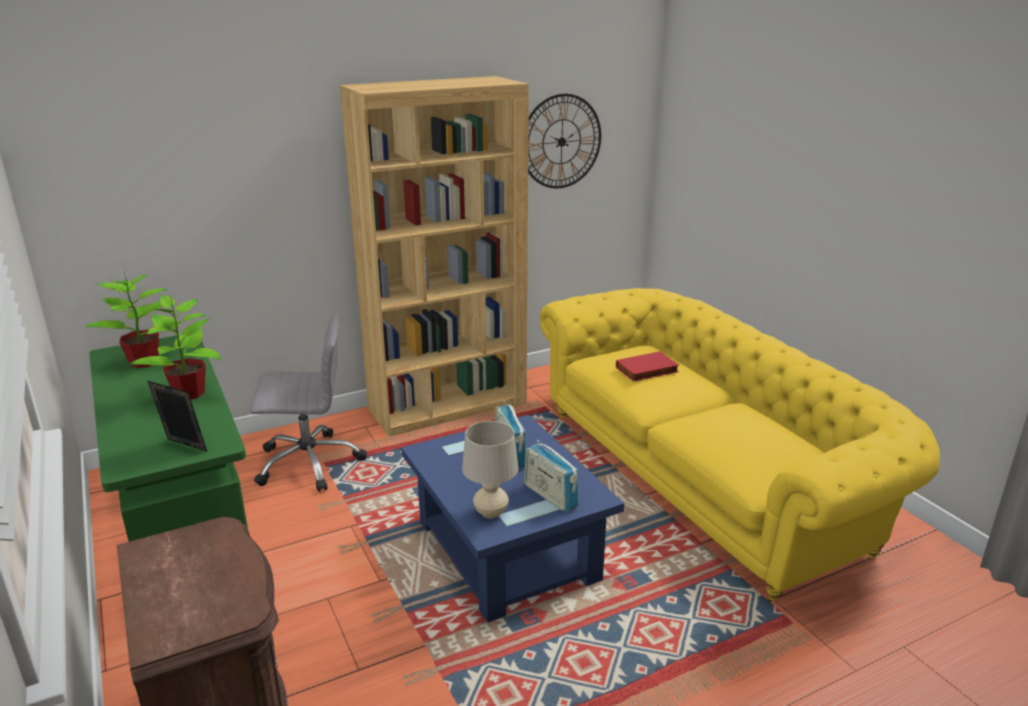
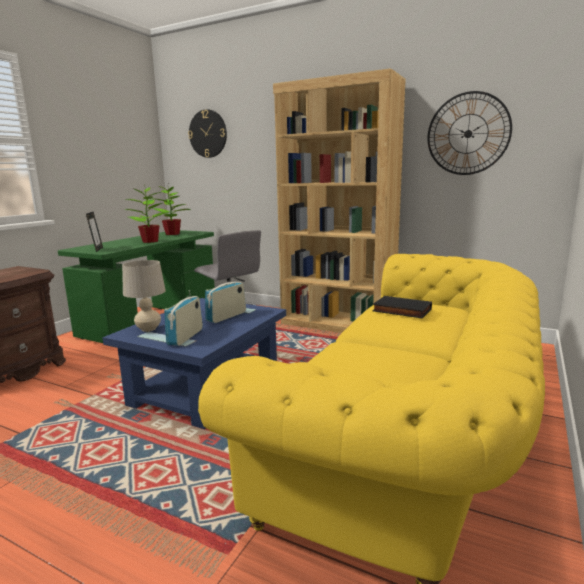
camera: 55 degrees right, 10 degrees down
red book [616,351,679,381] -> black book [372,296,432,318]
none -> wall clock [188,109,227,158]

